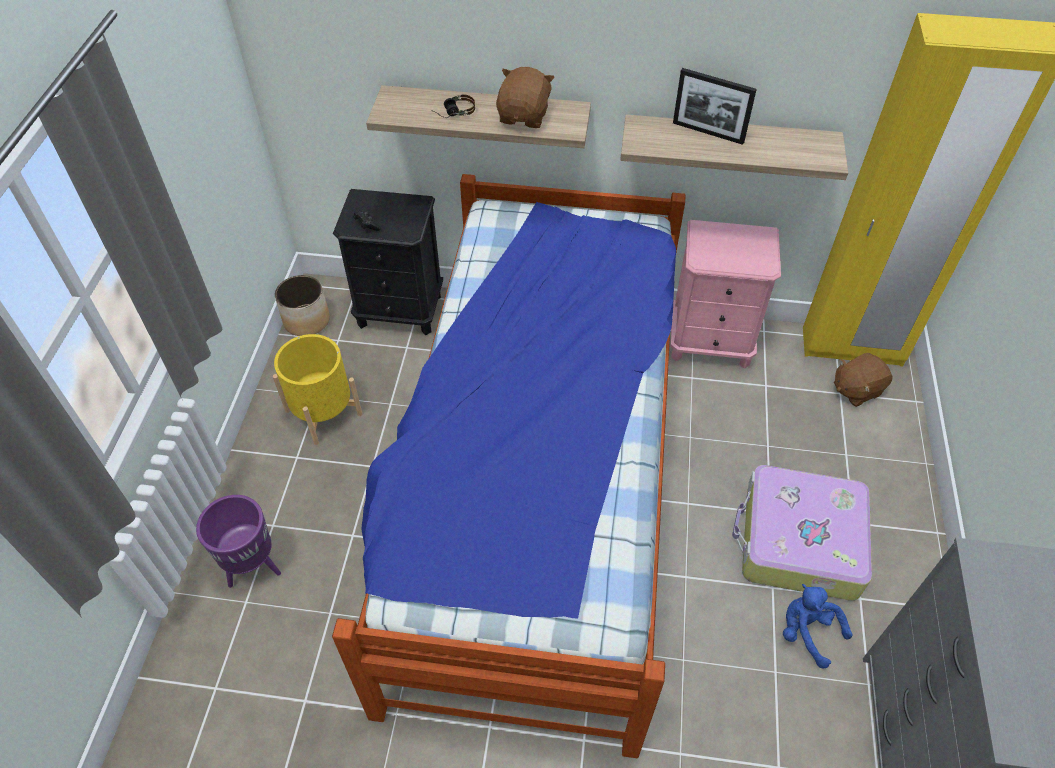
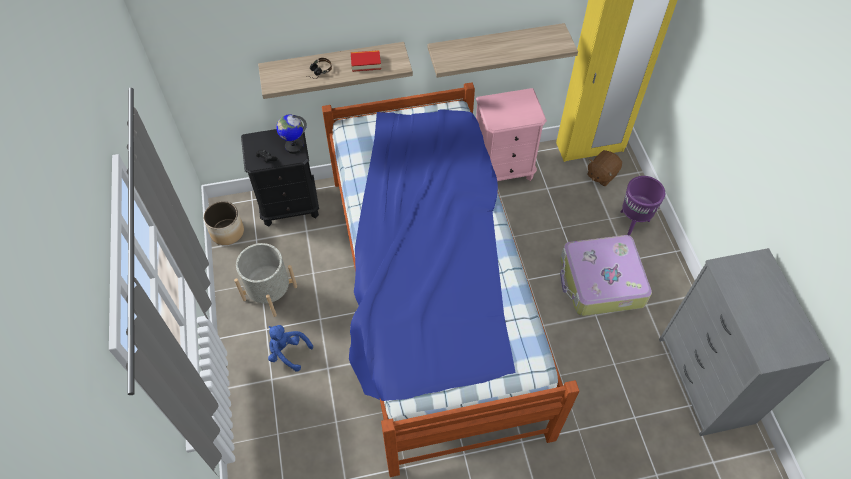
camera: 20 degrees left, 5 degrees up
purple planter [196,495,281,588] -> purple planter moved to [621,176,665,236]
yellow planter [273,334,362,445] -> grey planter [234,243,297,317]
brown plush toy [496,67,555,128] -> book [351,50,381,72]
picture frame [673,68,757,145] -> none
blue plush toy [783,584,852,669] -> blue plush toy moved to [268,325,313,372]
none -> globe [276,114,307,154]

